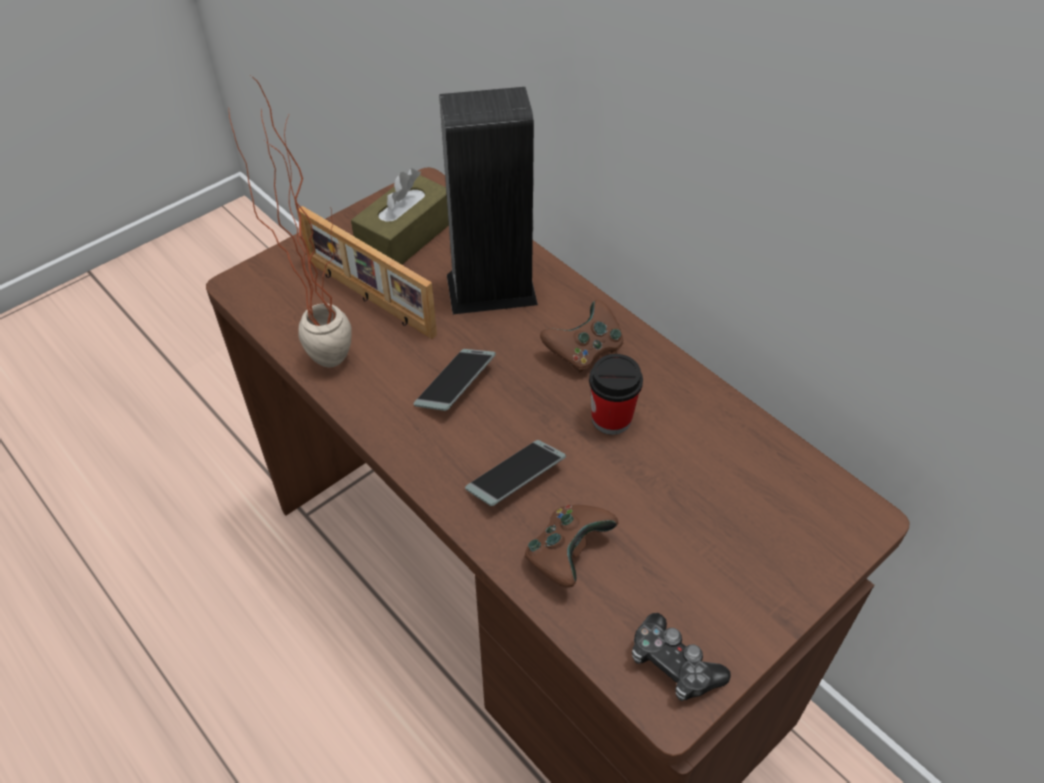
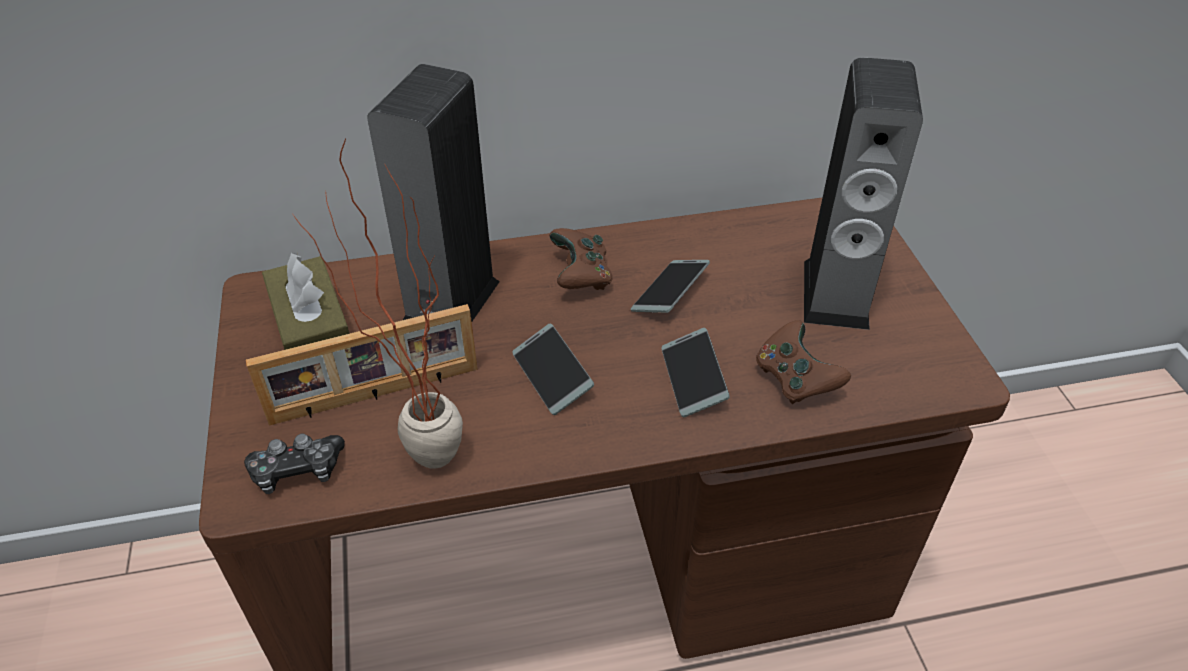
camera: 60 degrees left, 5 degrees down
cup [589,354,643,435] -> phone [631,260,710,313]
game controller [632,613,731,701] -> game controller moved to [244,434,345,494]
none -> speaker [804,58,923,330]

